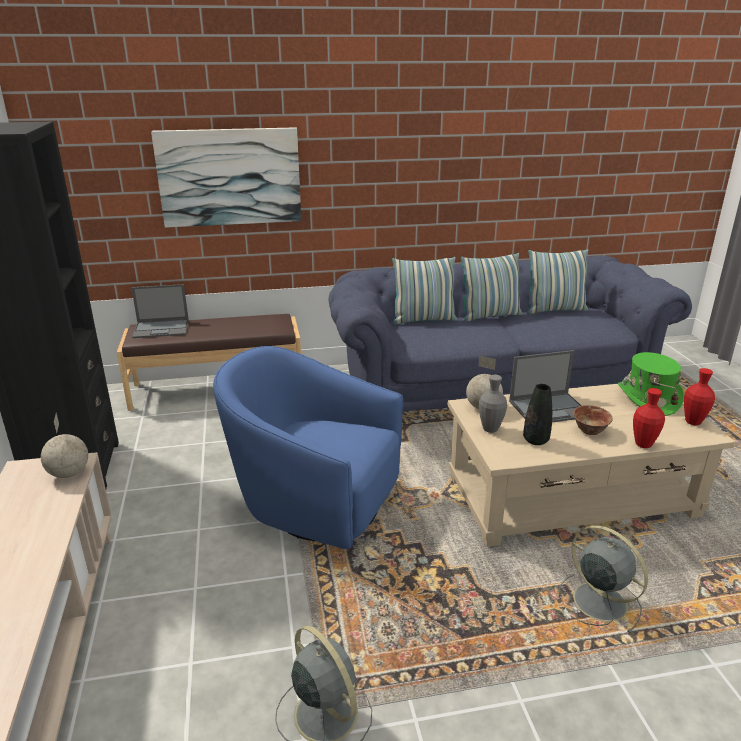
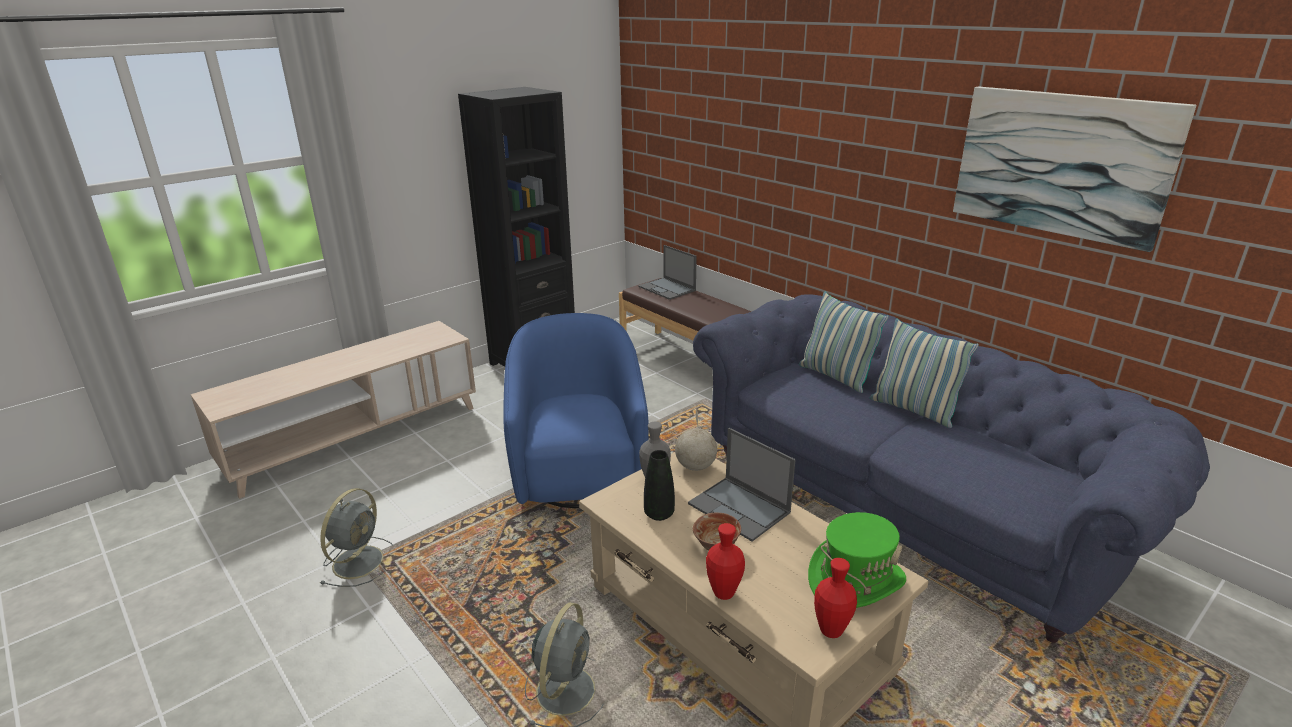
camera: 60 degrees right, 0 degrees up
globe [41,413,88,478] -> none
picture [151,127,301,228] -> picture moved to [953,86,1197,252]
pillow [527,249,588,314] -> none

